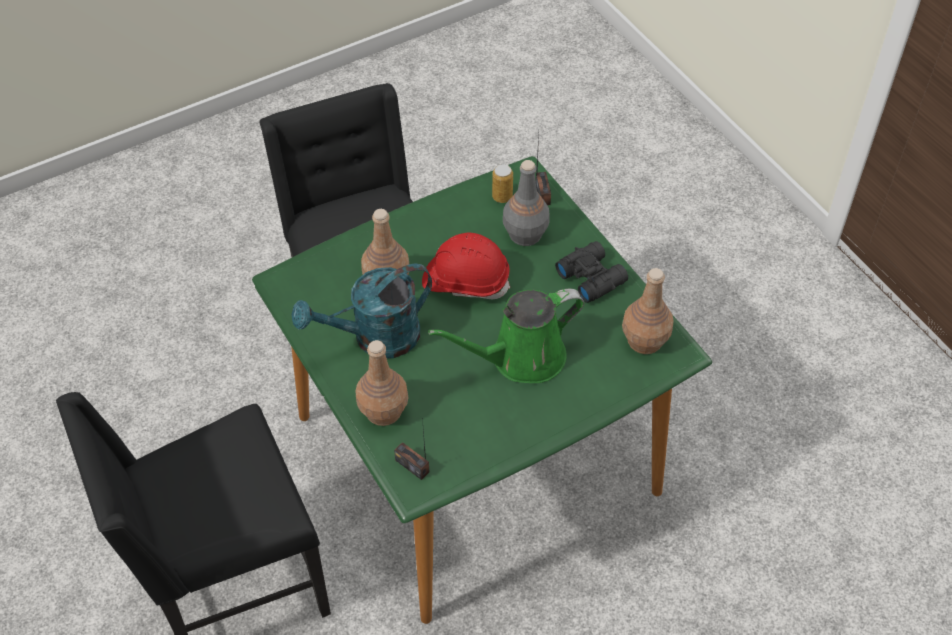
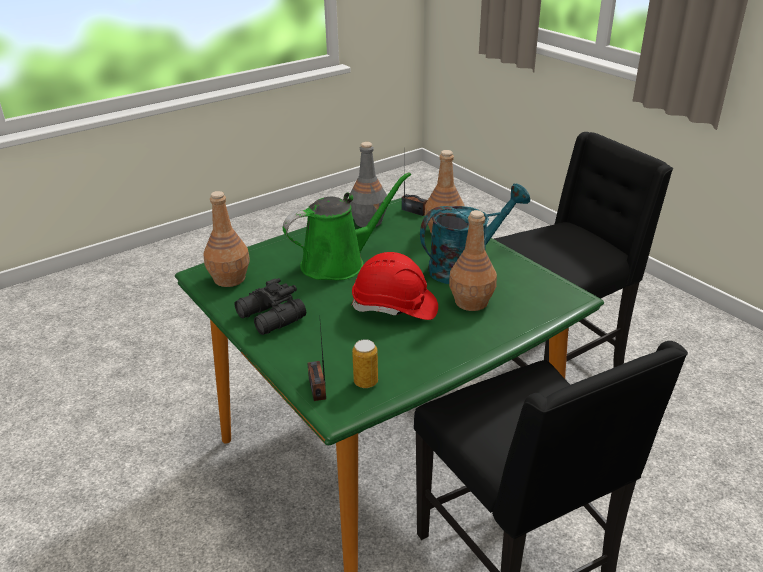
camera: 175 degrees right, 20 degrees down
grey bottle [503,160,550,246] -> grey bottle moved to [350,142,387,227]

